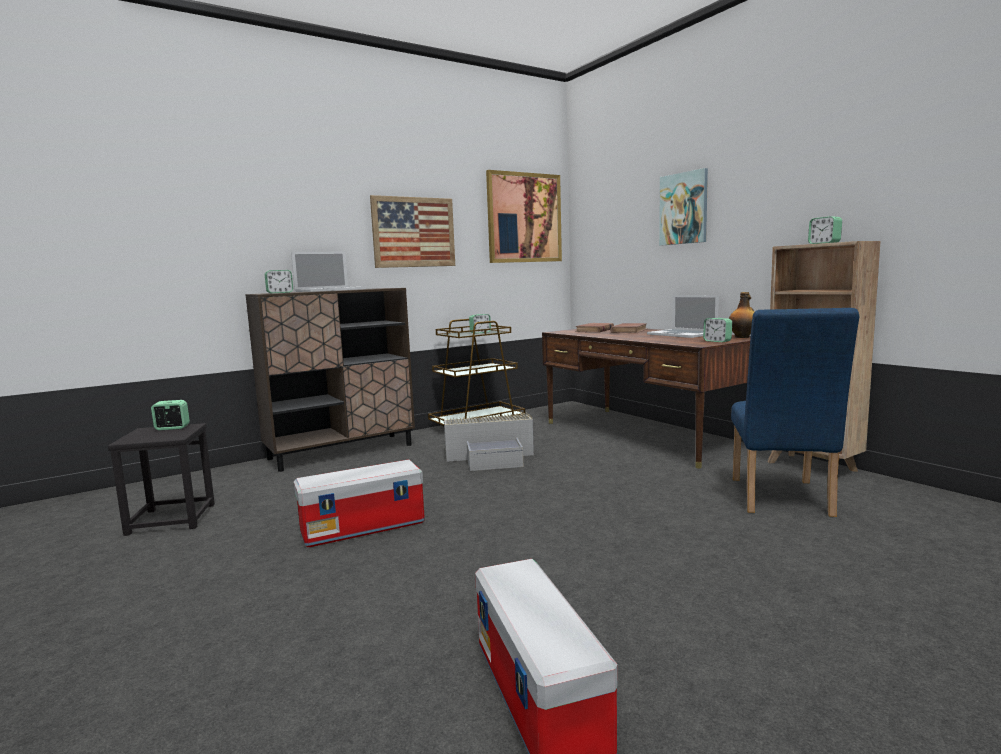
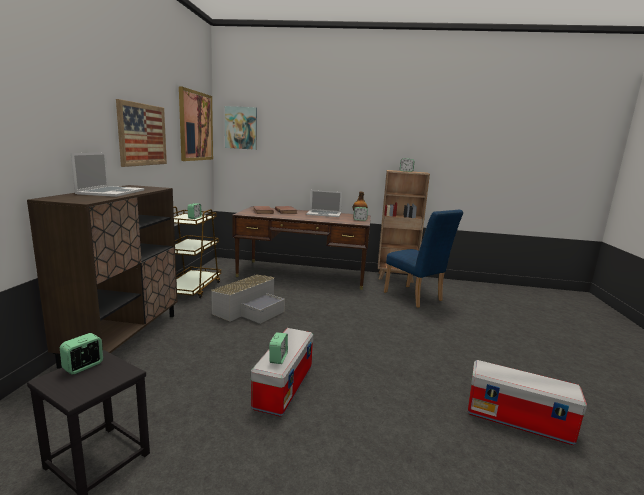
camera: 50 degrees left, 5 degrees up
alarm clock [265,270,293,293] -> alarm clock moved to [269,332,288,364]
picture [659,168,708,245] -> picture moved to [225,106,257,150]

